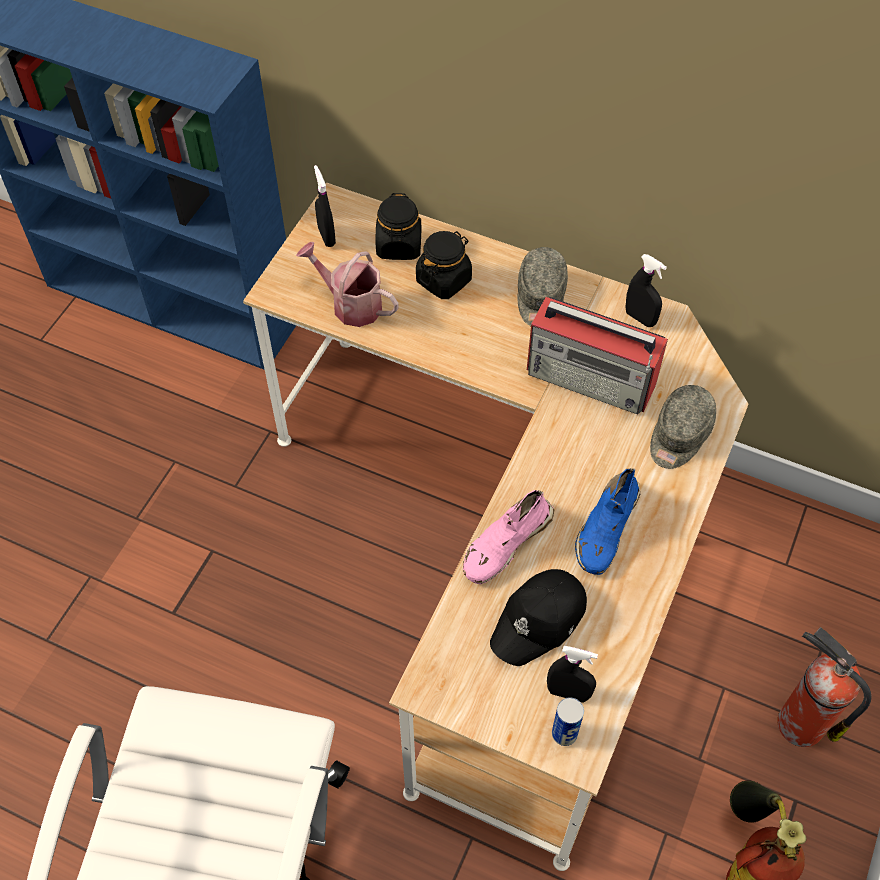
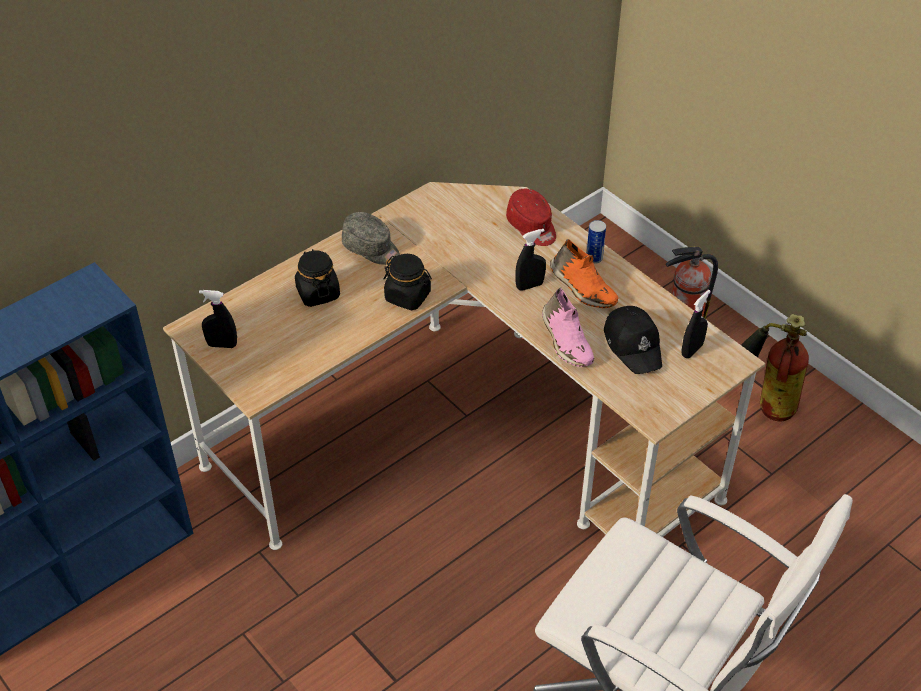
camera: 65 degrees left, 10 degrees down
watering can [296,242,399,327] -> none
black jar [376,193,421,260] -> black jar moved to [384,254,432,310]
radio [527,297,668,415] -> none
can [552,697,584,746] -> can moved to [587,220,606,264]
blue shoe [575,468,640,575] -> orange shoe [550,239,618,308]
black spray bottle [626,254,667,327] -> black spray bottle moved to [515,229,546,291]
grey cap [650,385,716,469] -> red cap [506,189,556,246]

